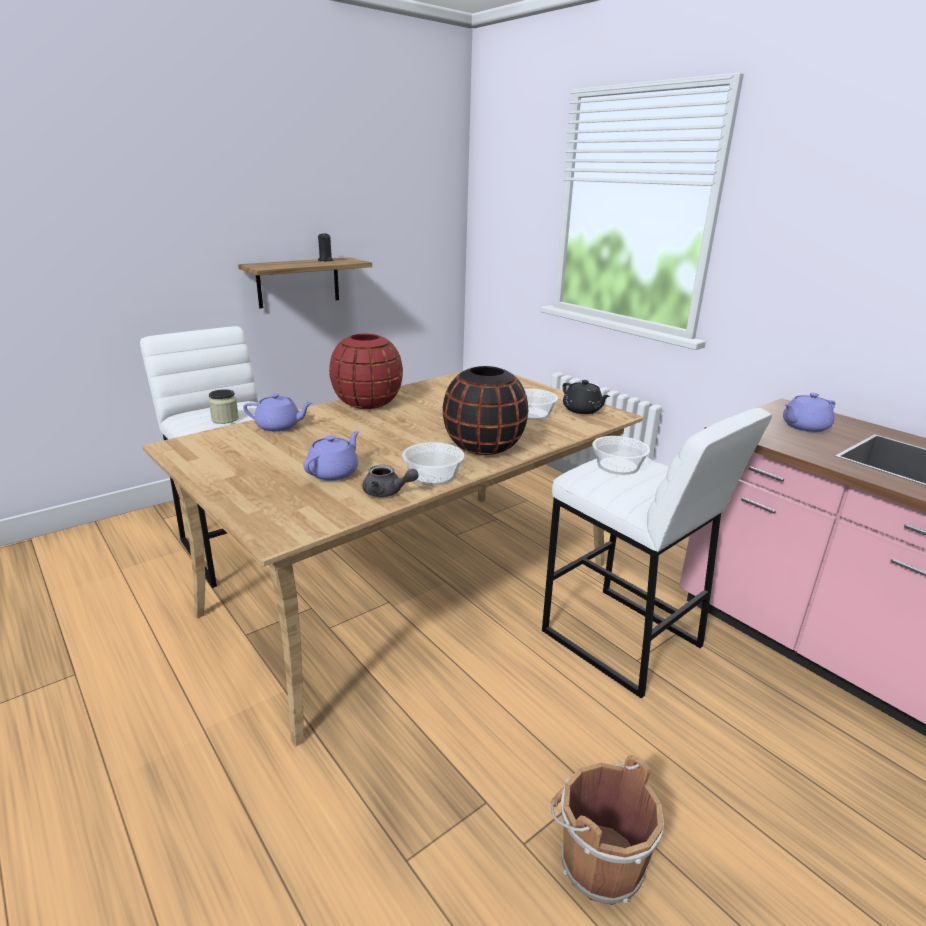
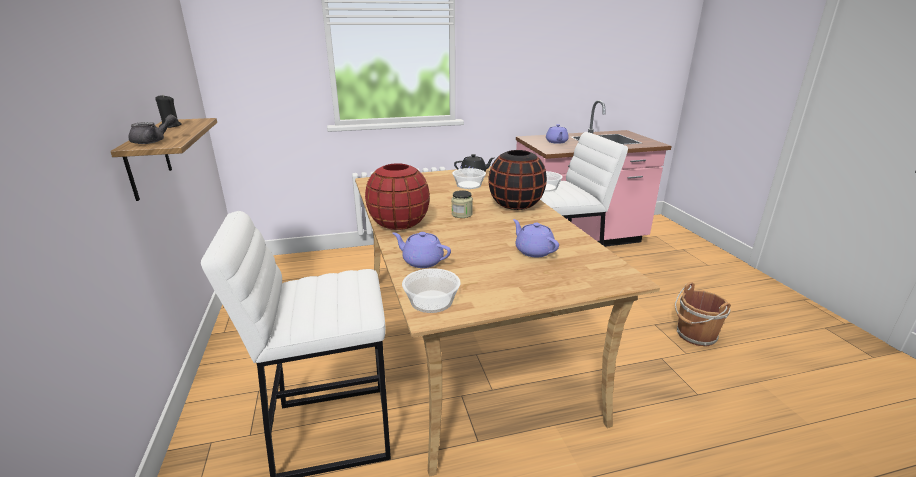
camera: 65 degrees left, 0 degrees up
jar [208,389,239,424] -> jar moved to [451,190,473,218]
purple teapot [243,393,313,432] -> purple teapot turned 90 degrees counterclockwise [393,232,451,268]
grey teapot [363,465,418,497] -> grey teapot moved to [128,114,177,144]
bowl [402,442,464,486] -> bowl moved to [402,268,460,313]

